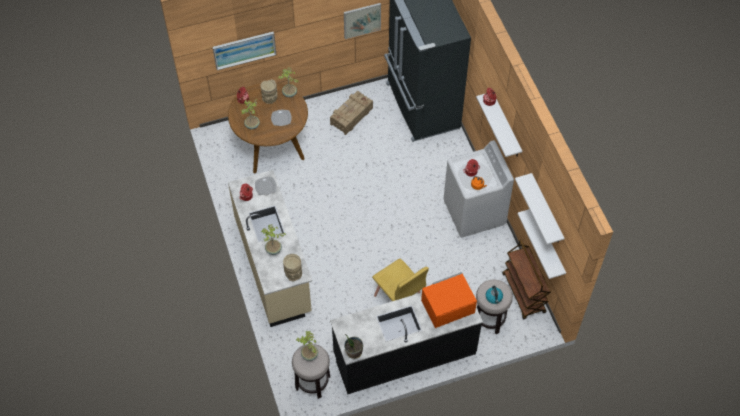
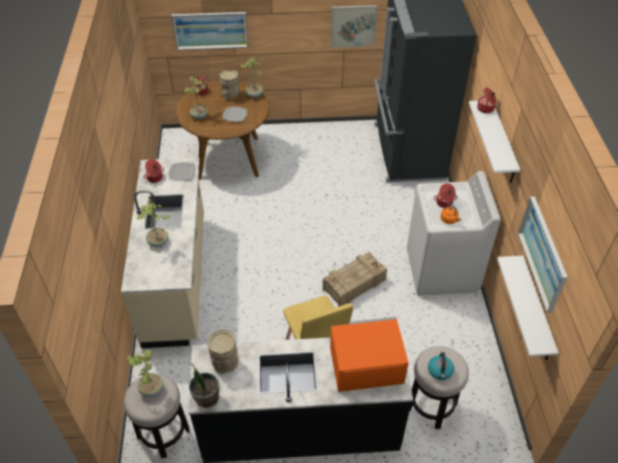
camera: 15 degrees right, 10 degrees down
beige vase [283,254,302,282] -> beige vase moved to [208,329,238,374]
crate [330,91,373,135] -> crate moved to [323,252,387,307]
brown cart [502,240,551,319] -> none
white shelf [515,173,565,245] -> picture [518,197,568,313]

